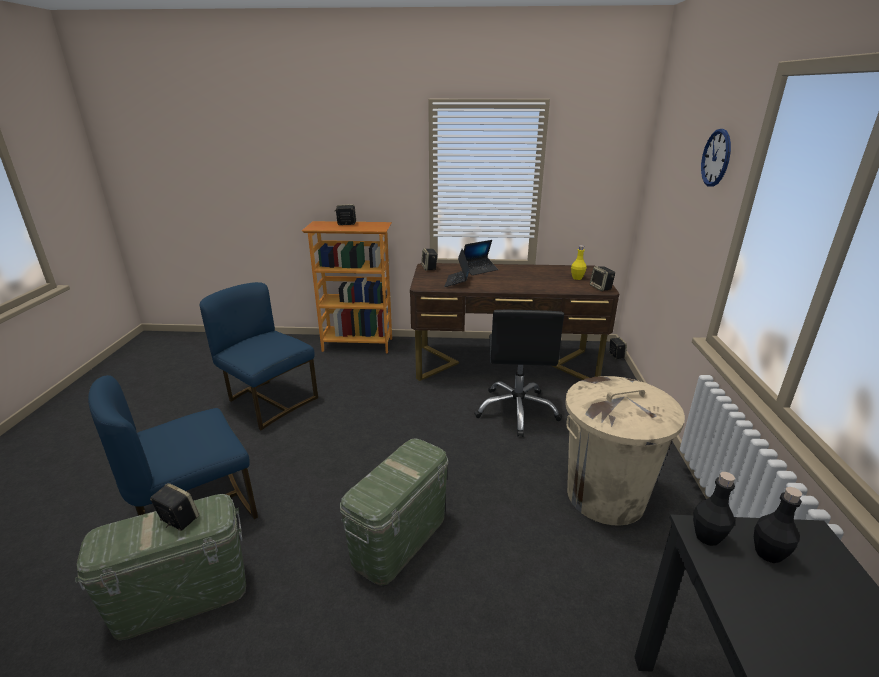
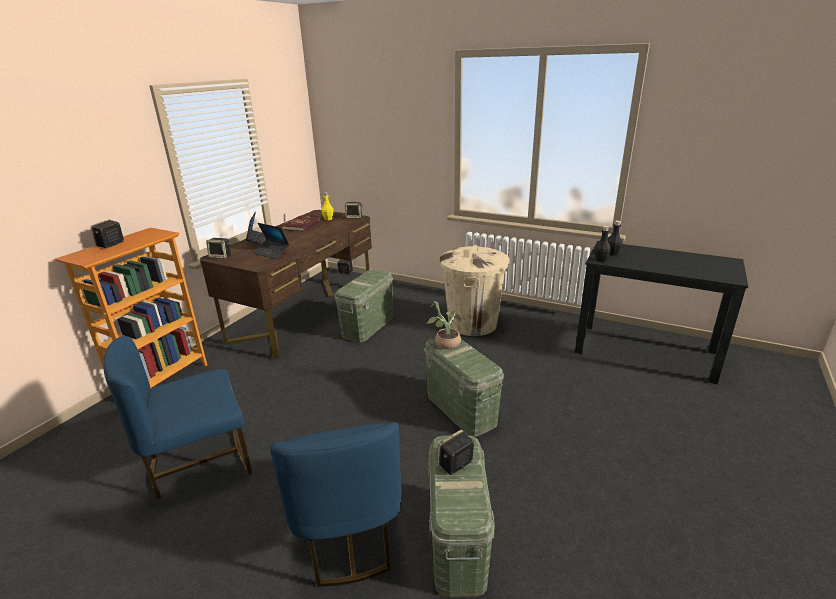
camera: 65 degrees left, 0 degrees up
black office chair [474,310,564,437] -> green storage box [335,269,393,343]
wall clock [701,129,731,186] -> none
none -> red book [282,216,320,231]
none -> potted plant [426,301,461,349]

